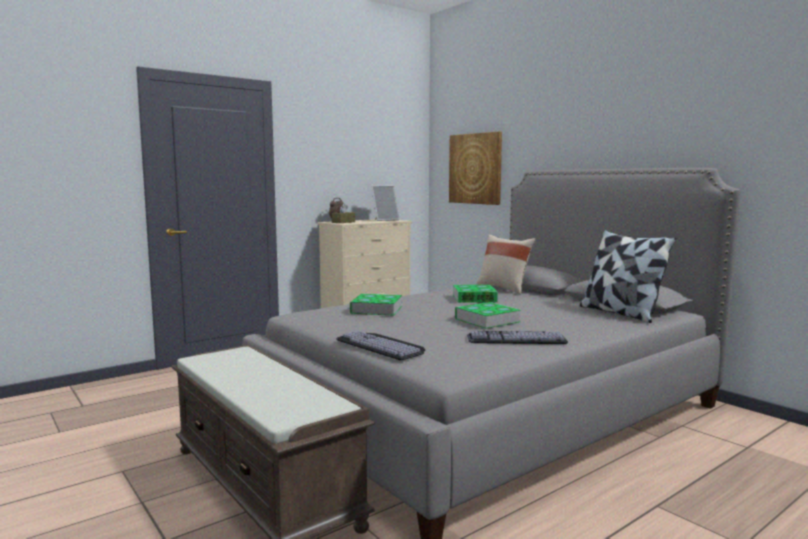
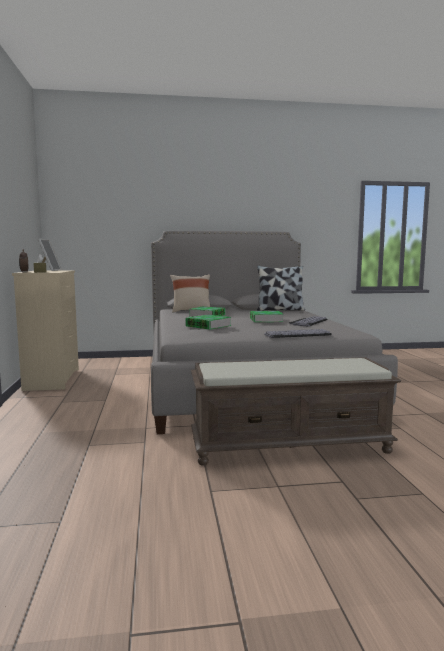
camera: 60 degrees left, 0 degrees up
picture [449,132,502,205] -> none

